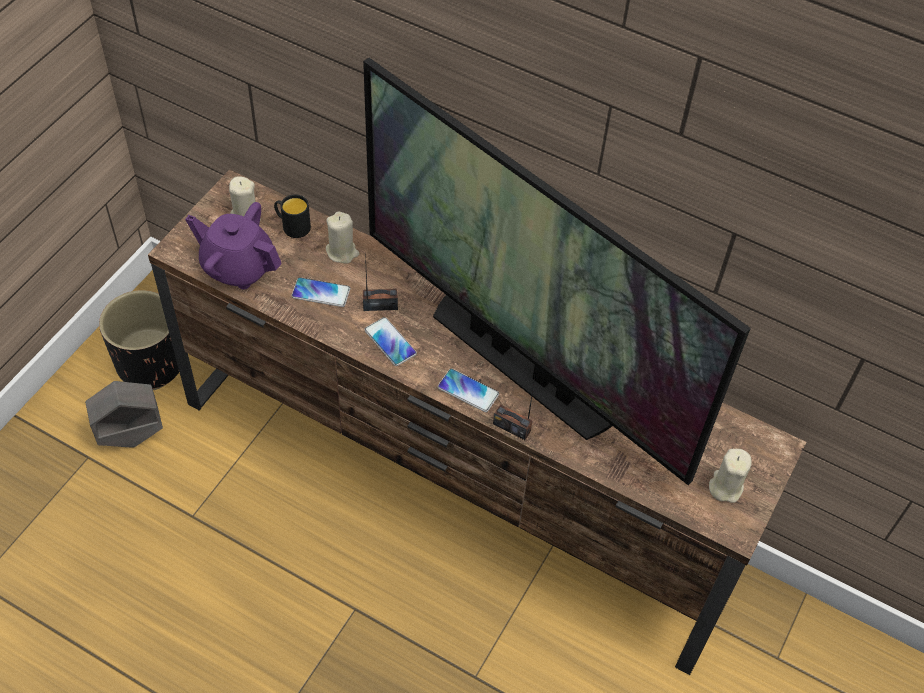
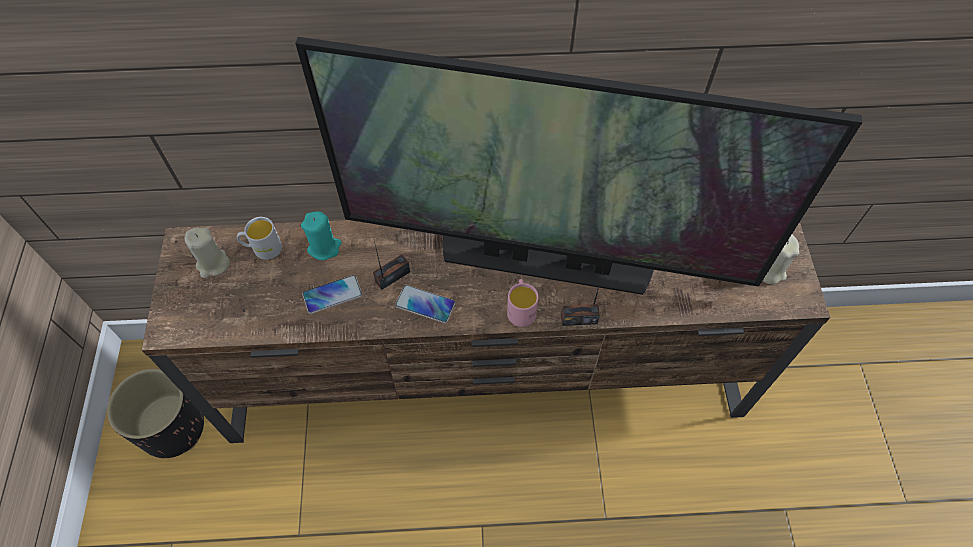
camera: 30 degrees left, 5 degrees up
grey planter [85,381,163,448] -> none
purple teapot [185,202,282,289] -> none
black mug [274,195,311,238] -> white mug [237,217,282,260]
beige candle [326,212,359,264] -> turquoise candle [301,211,342,260]
phone [438,369,499,412] -> pink mug [507,279,539,327]

